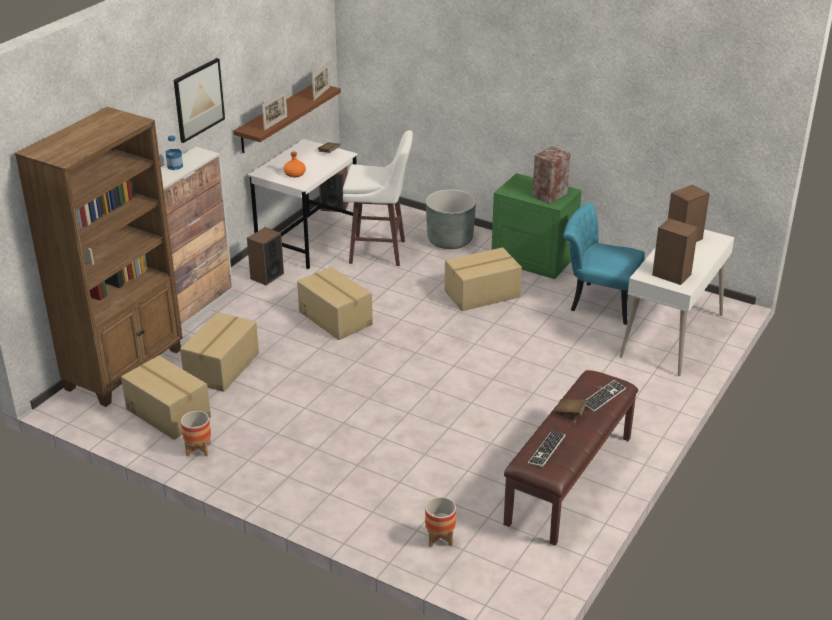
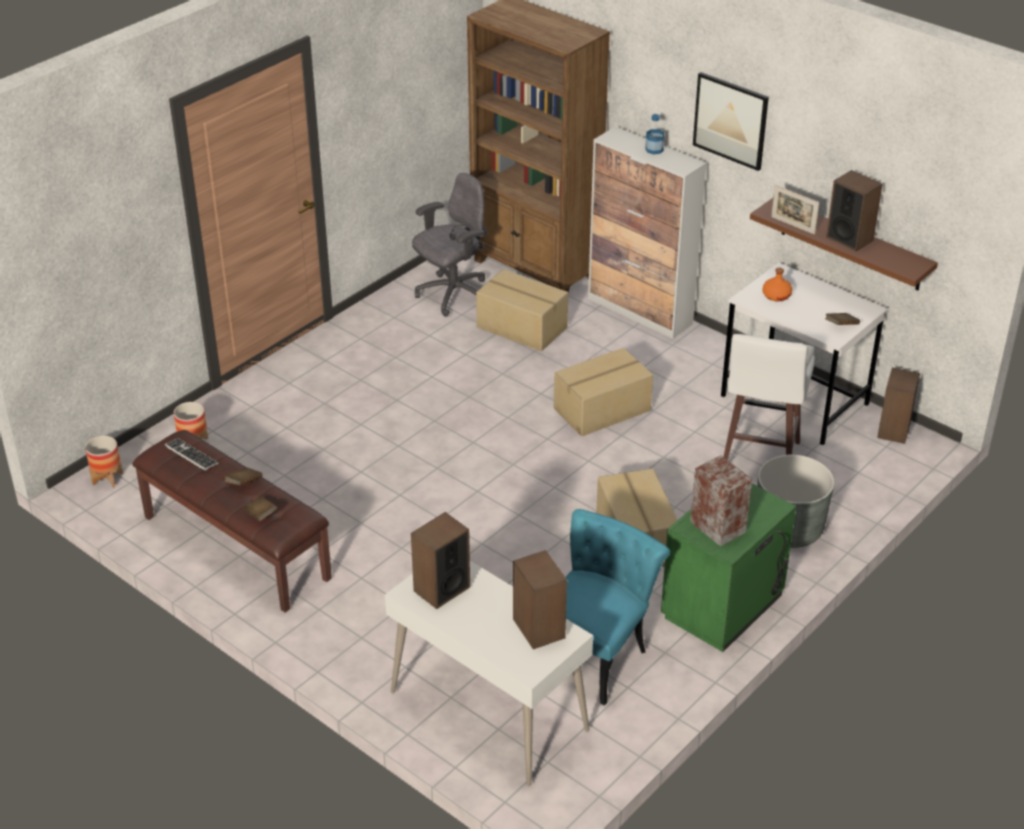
camera: 100 degrees right, 5 degrees up
cardboard box [121,355,211,440] -> grey office chair [412,173,488,317]
planter [181,411,211,457] -> planter moved to [85,436,123,488]
speaker [247,227,284,285] -> speaker moved to [826,170,883,252]
picture frame [312,62,330,101] -> none
keyboard [586,380,626,412] -> brown book [243,496,277,521]

